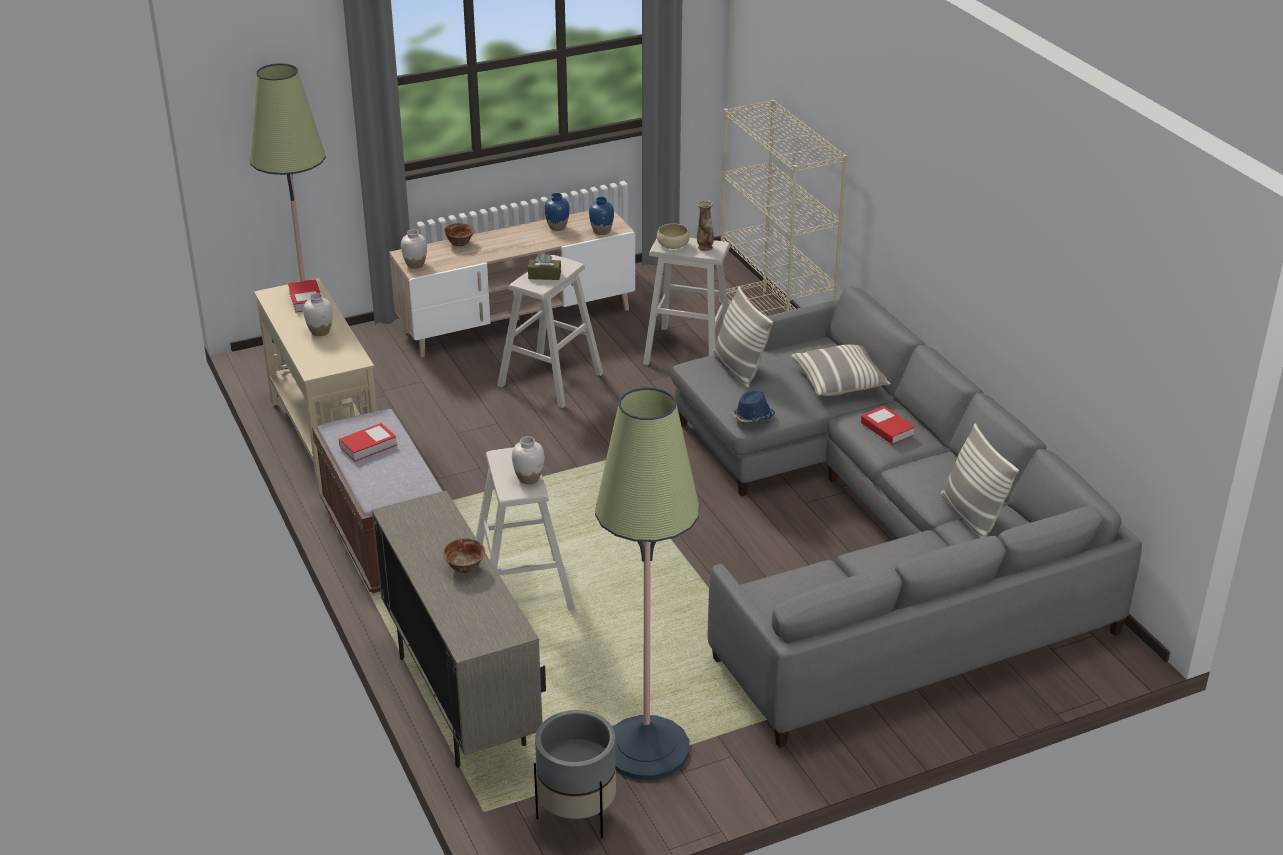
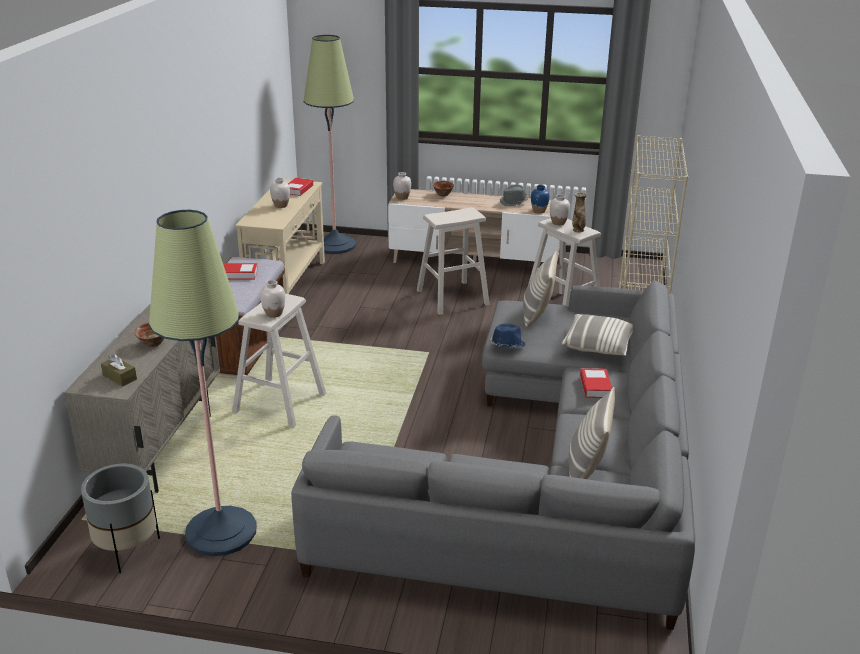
camera: 35 degrees right, 5 degrees down
brown tissue box [528,253,561,280] -> brown tissue box moved to [101,354,137,387]
blue vase [544,193,569,231] -> grey hat [500,184,528,206]
beige bowl [657,223,690,249] -> white vase [550,194,570,225]

